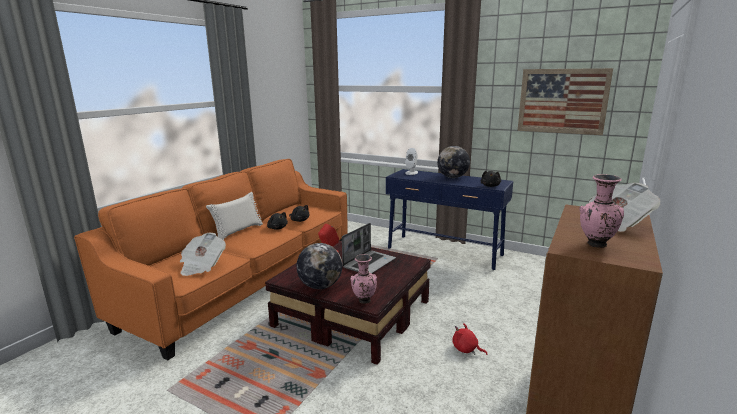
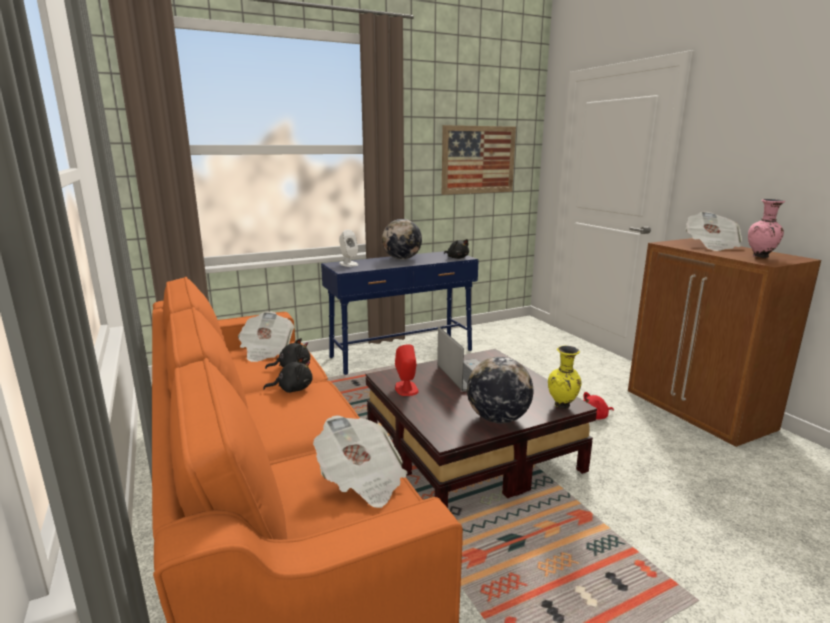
camera: 55 degrees left, 0 degrees up
white pillow [206,192,263,240] -> none
pink vase [351,254,377,304] -> yellow vase [548,346,581,409]
none -> newspaper [238,312,294,362]

